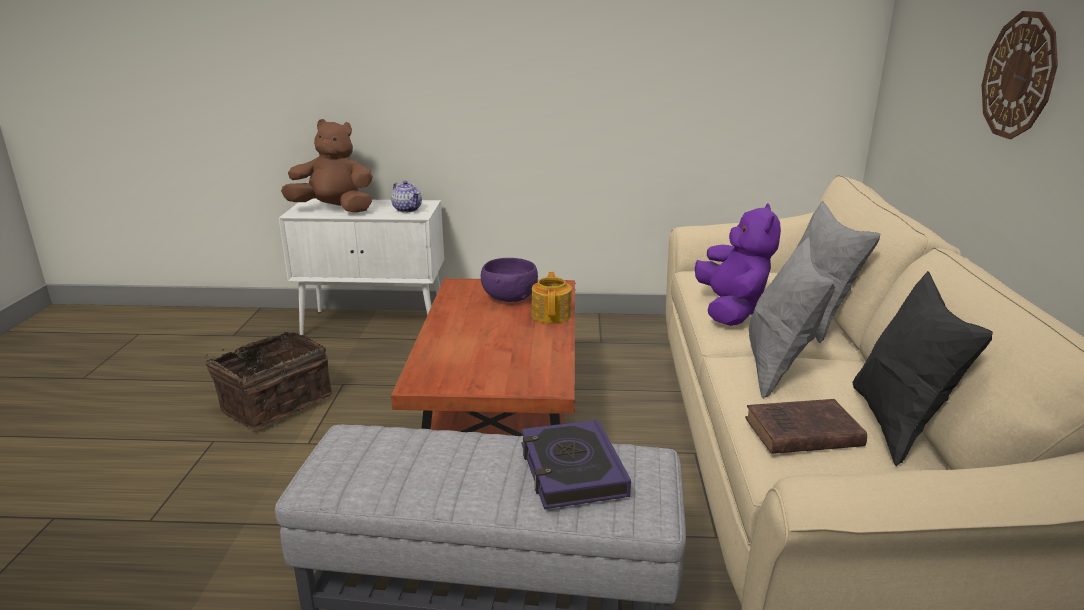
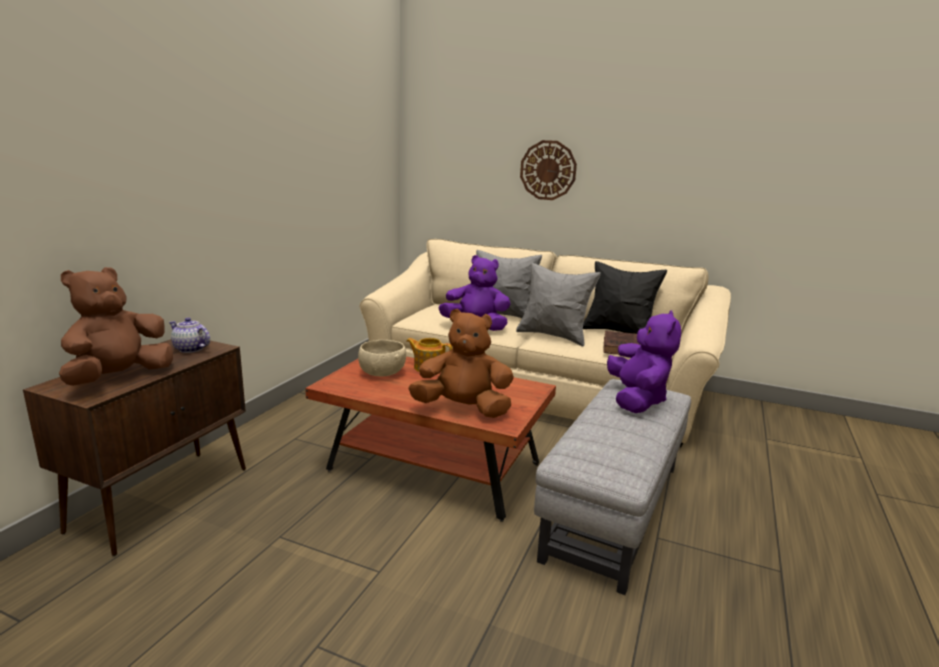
camera: 70 degrees left, 5 degrees down
basket [205,332,332,430] -> none
white cabinet [279,199,444,336] -> brown cabinet [23,339,246,556]
teapot [391,181,422,212] -> teapot turned 135 degrees counterclockwise [169,317,210,353]
purple bowl [481,258,538,302] -> beige bowl [358,340,406,376]
book [521,420,631,509] -> purple plush toy [607,310,681,413]
none -> brown plush toy [408,309,514,418]

